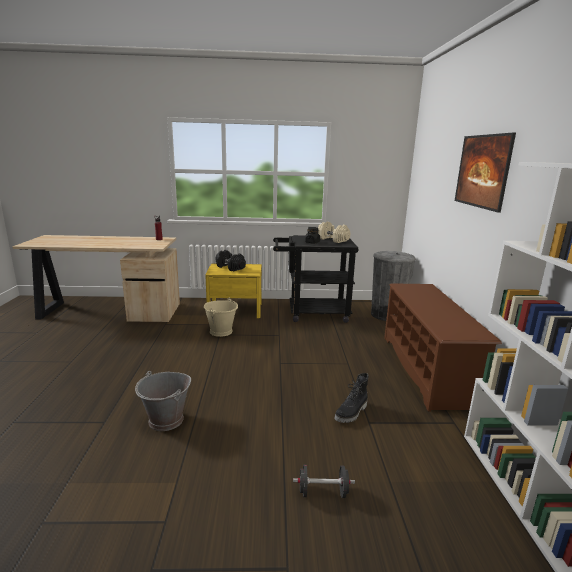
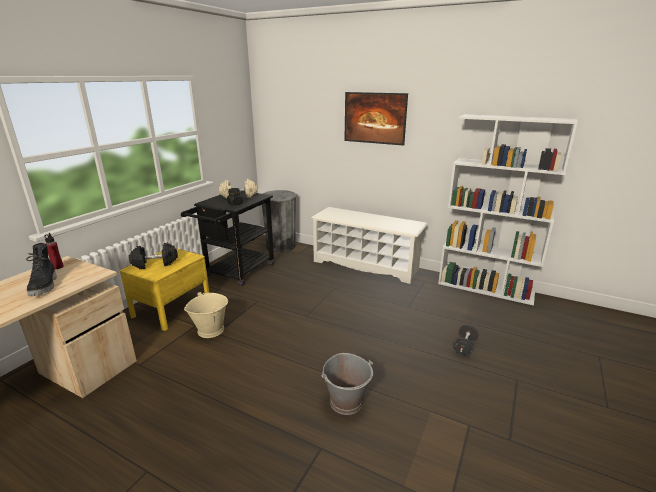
camera: 60 degrees left, 5 degrees up
black boot [334,373,369,423] -> black boot moved to [26,243,57,296]
brown shoe rack [384,283,502,412] -> white shoe rack [311,207,428,284]

